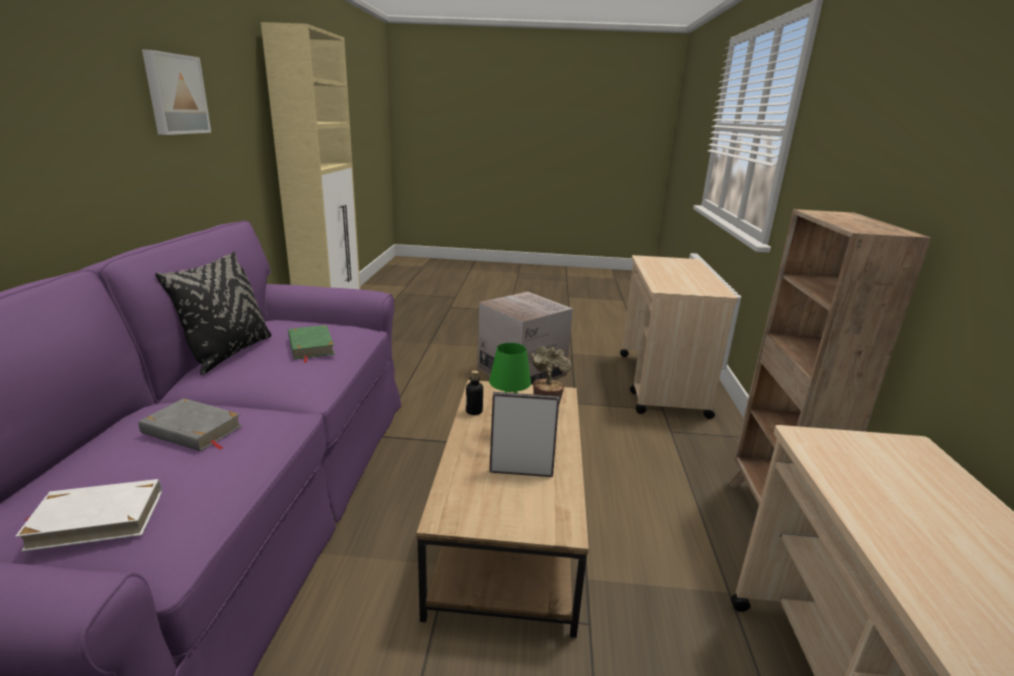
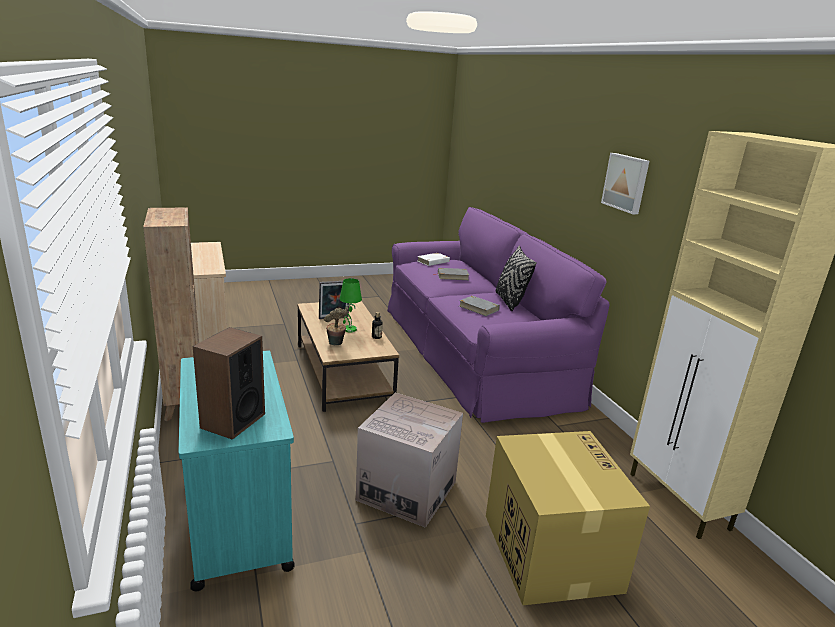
camera: 155 degrees right, 0 degrees up
green book [288,325,335,363] -> grey book [459,296,500,316]
beige cart [620,255,738,419] -> turquoise cart [179,350,295,591]
none -> speaker [193,327,265,440]
none -> cardboard box [486,431,650,605]

